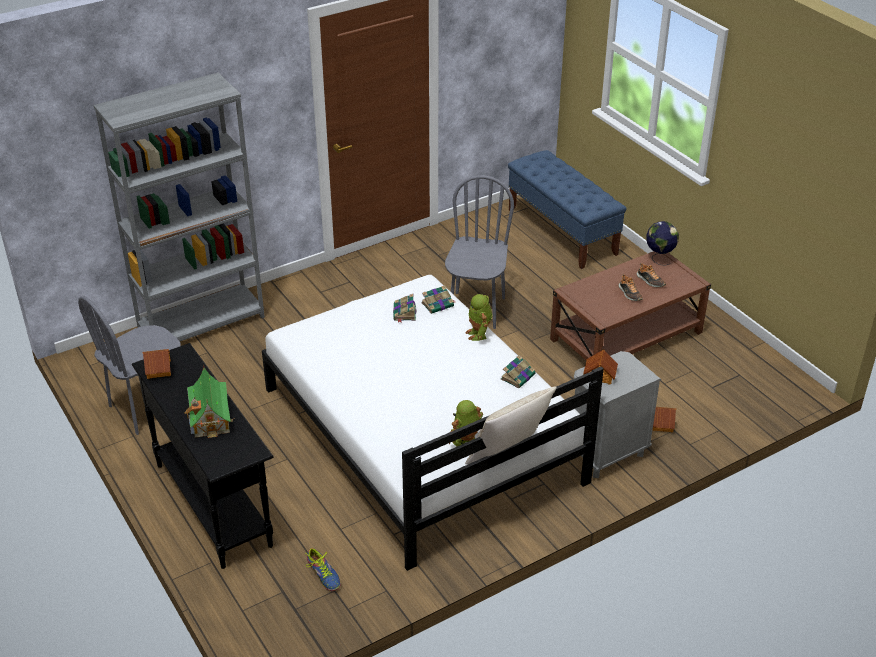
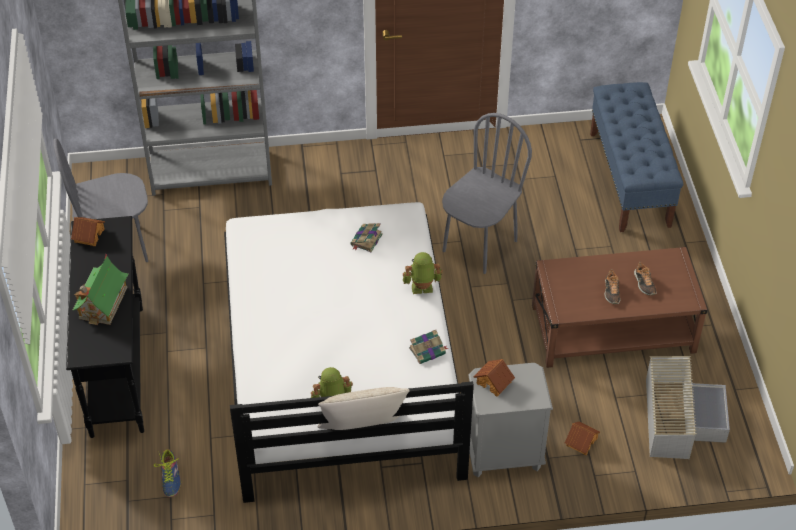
camera: 25 degrees right, 10 degrees up
book [421,285,455,314] -> none
toy robot [465,294,492,341] -> toy robot turned 75 degrees clockwise [403,252,443,294]
globe [646,221,679,266] -> none
none -> grey storage box [646,356,730,459]

